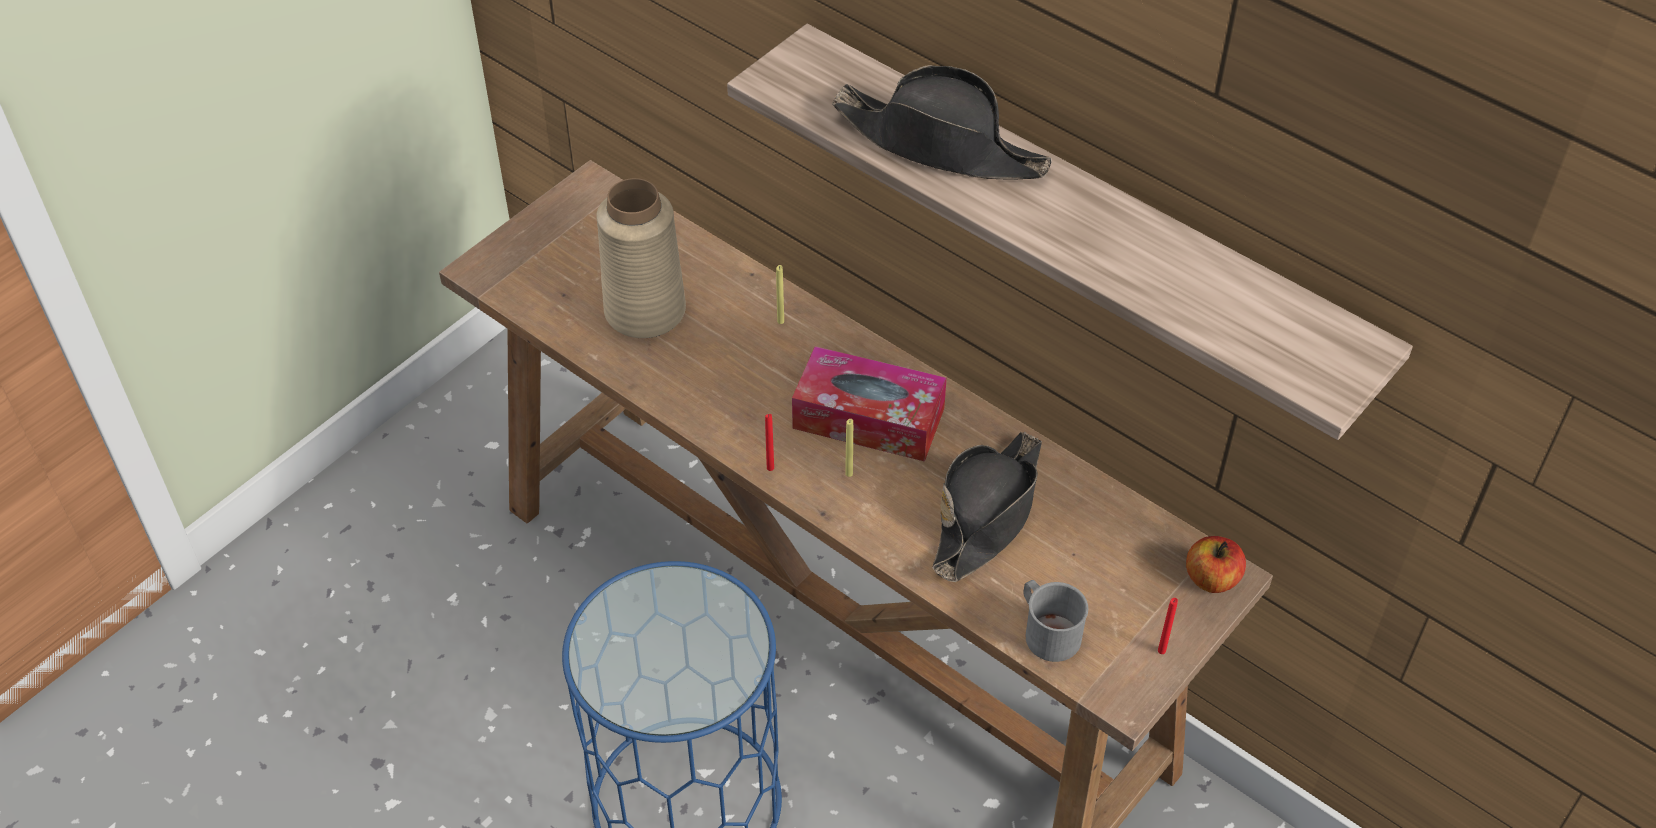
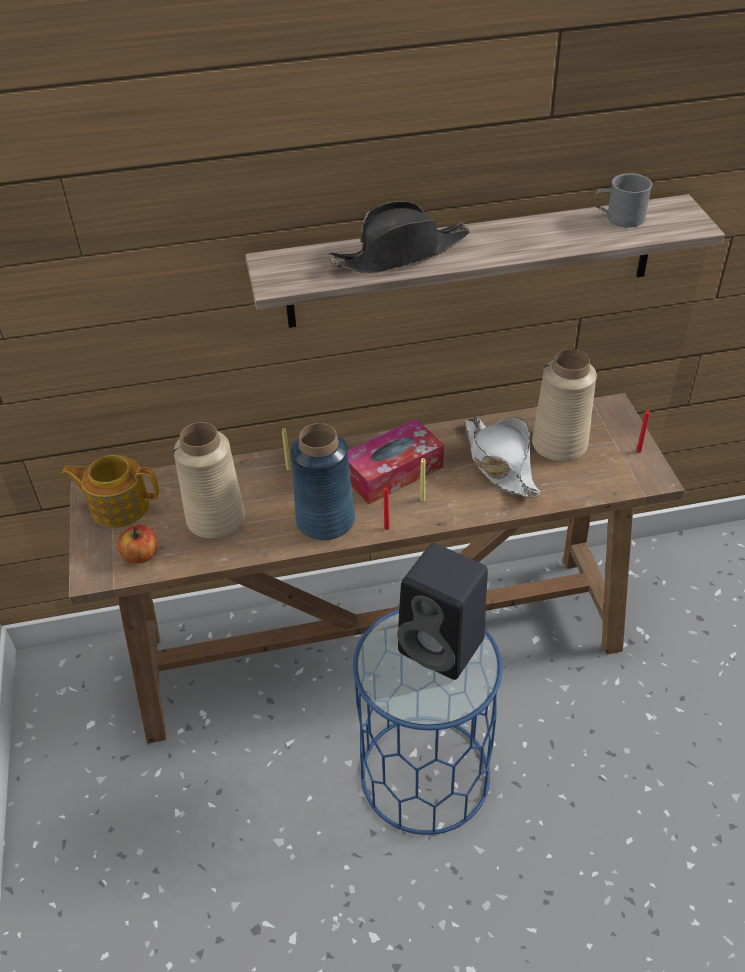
camera: 50 degrees left, 5 degrees down
black hat [932,432,1042,582] -> white hat [465,417,542,498]
grey mug [1023,580,1088,662] -> grey mug moved to [595,173,652,228]
apple [1186,536,1246,593] -> apple moved to [118,525,158,564]
none -> teapot [61,455,159,528]
none -> blue vase [291,423,355,540]
none -> black speaker [397,543,488,680]
none -> beige vase [532,349,597,462]

